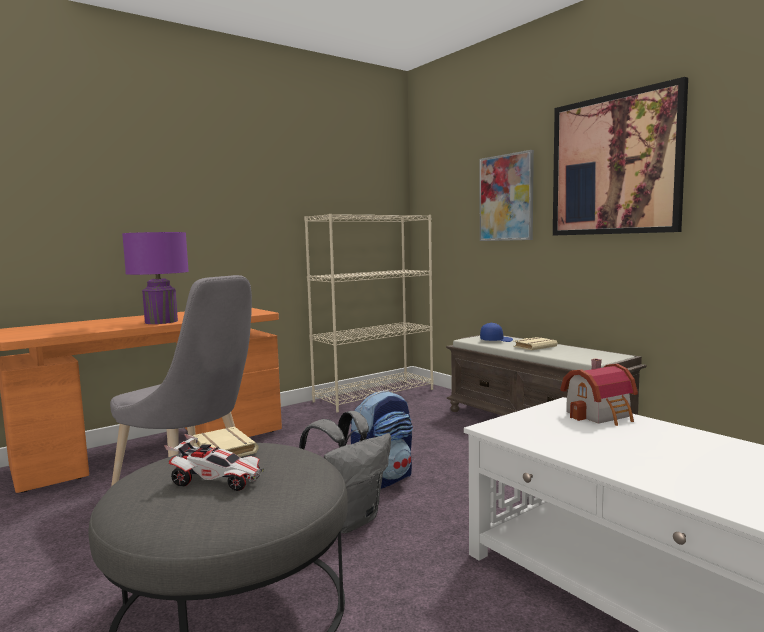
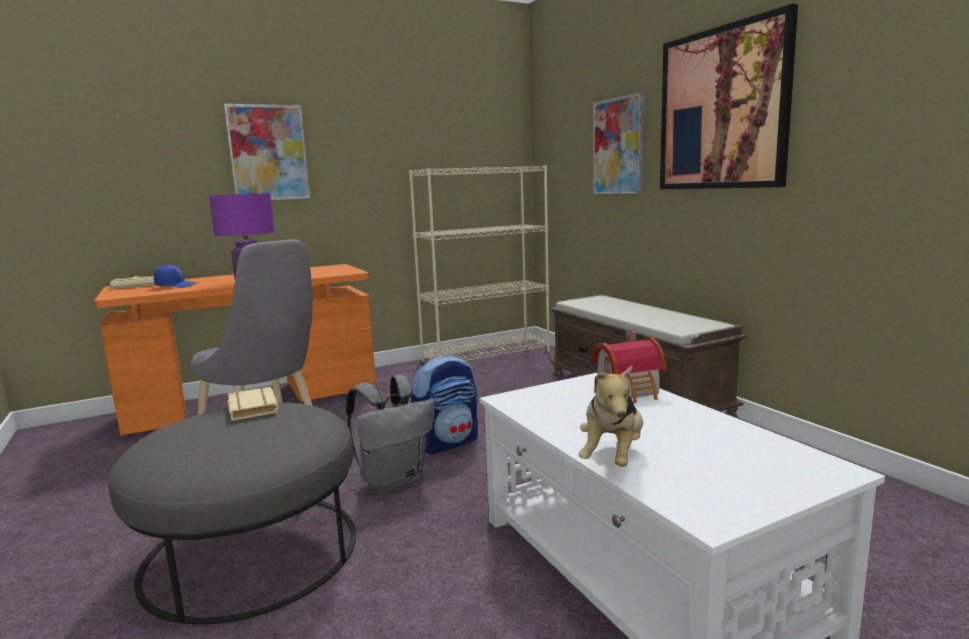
camera: 10 degrees right, 5 degrees up
toy car [164,434,264,491] -> none
blue cap [480,323,513,342] -> blue cap moved to [154,264,197,288]
beige book [513,337,558,350] -> beige book moved to [110,275,155,289]
none -> picture [224,104,310,200]
none -> plush toy [579,365,643,467]

